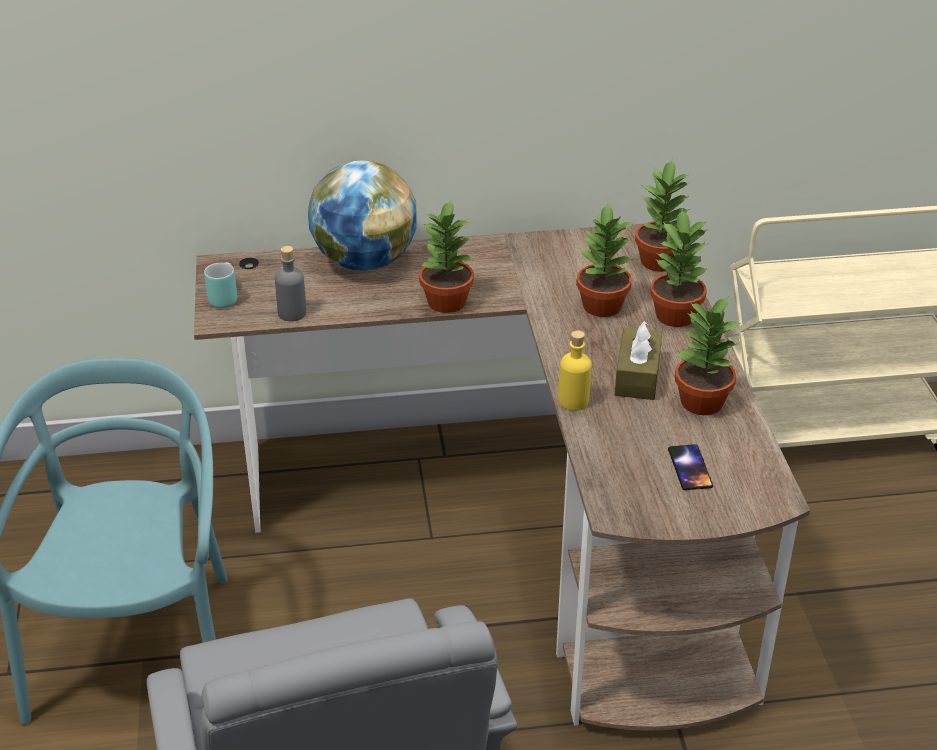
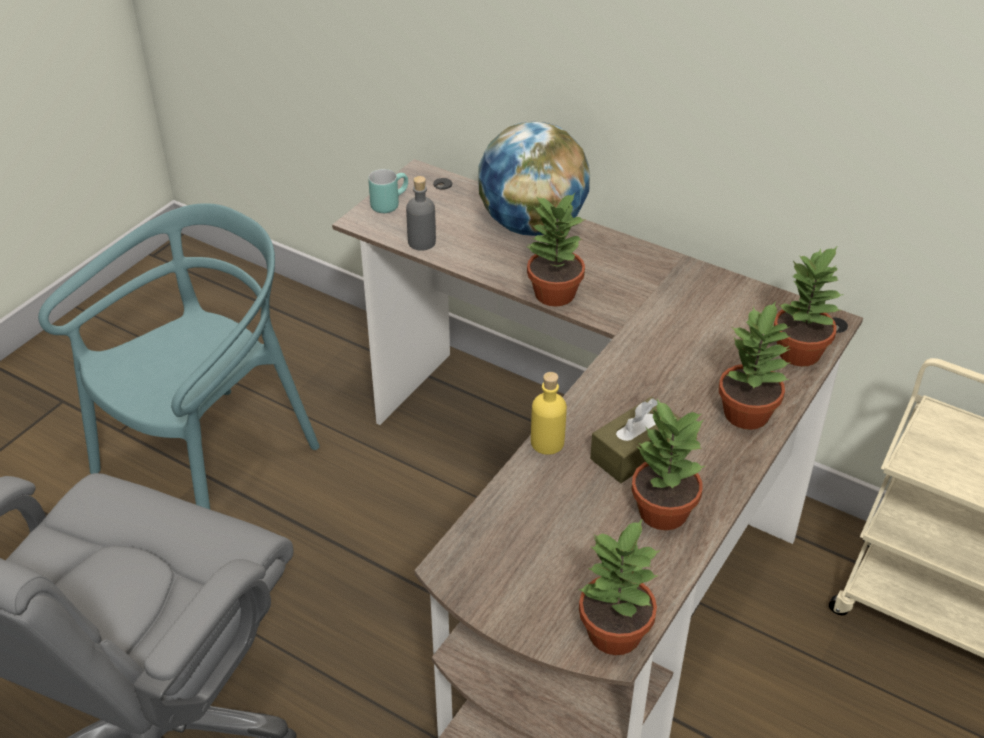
camera: 40 degrees right, 5 degrees up
potted plant [576,203,634,317] -> potted plant moved to [578,520,661,655]
phone [668,444,713,490] -> none

